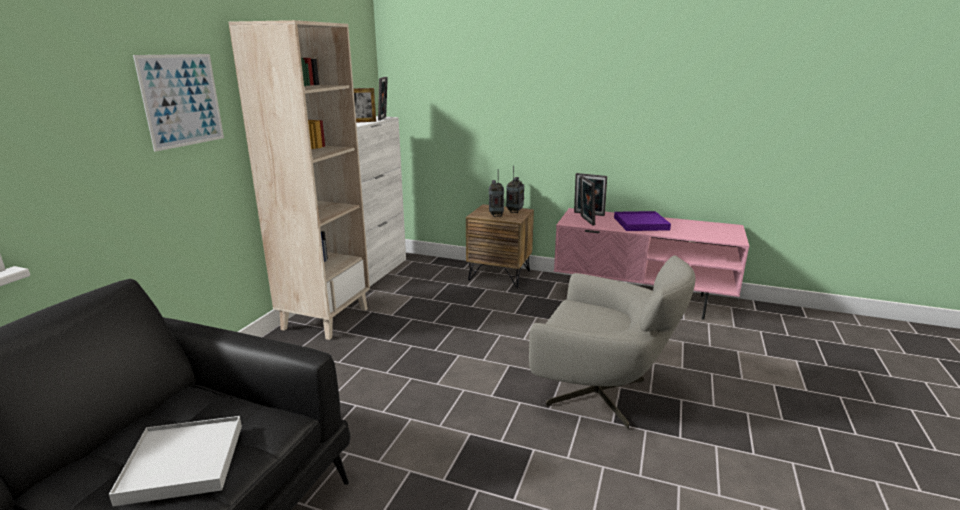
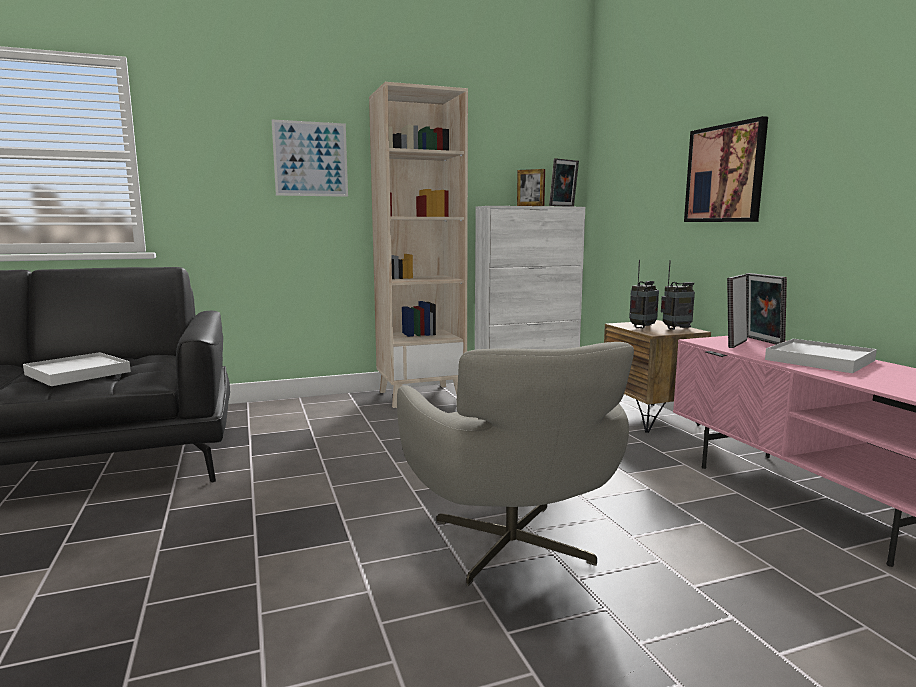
camera: 50 degrees right, 10 degrees down
purple tray [614,211,671,231] -> white tray [765,339,877,373]
none -> picture [684,116,768,222]

